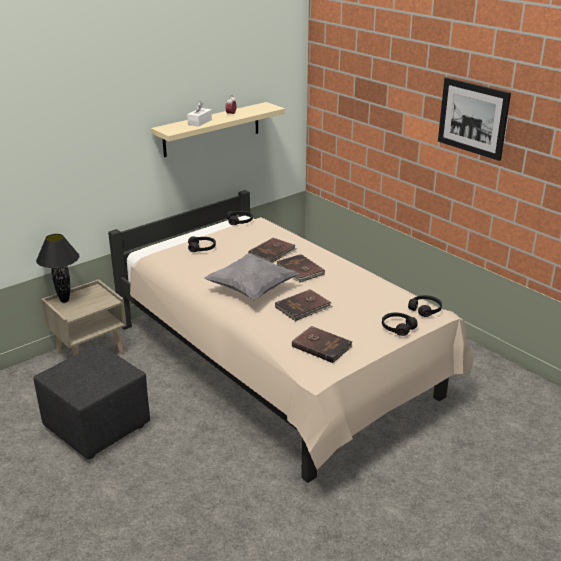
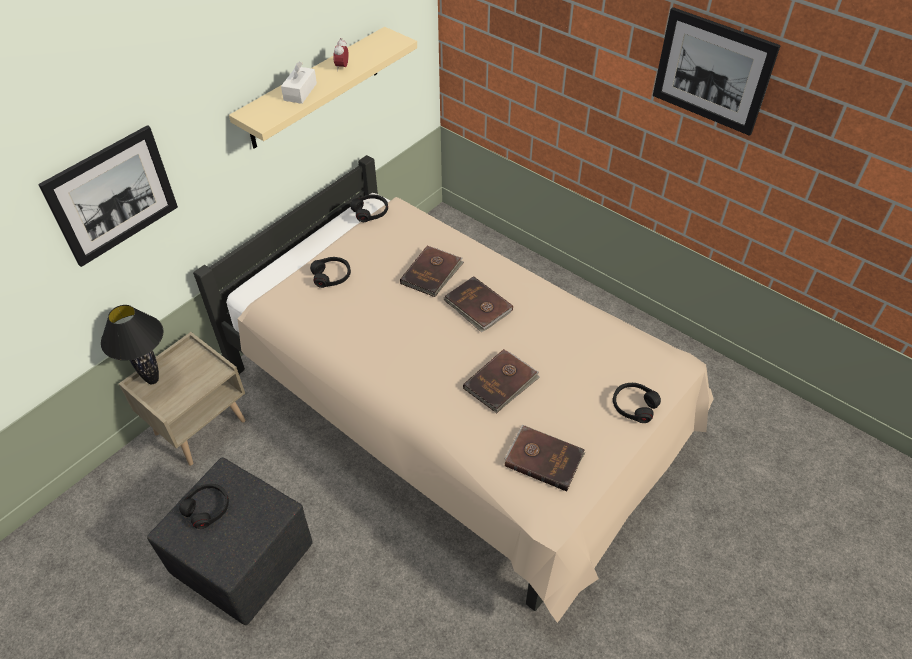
camera: 10 degrees left, 20 degrees up
grey pillow [204,253,299,300] -> none
black headphones [408,295,442,317] -> black headphones moved to [179,484,229,529]
none -> picture [38,125,178,267]

